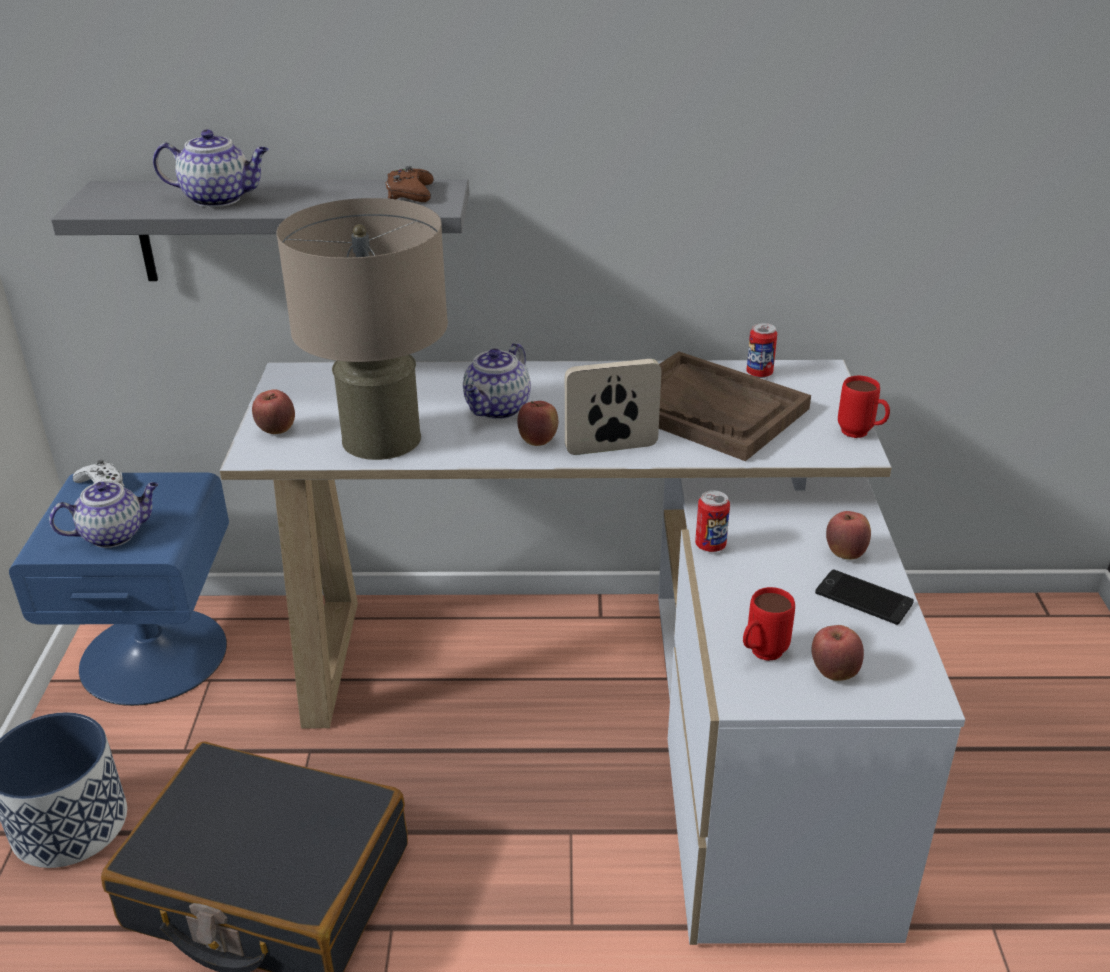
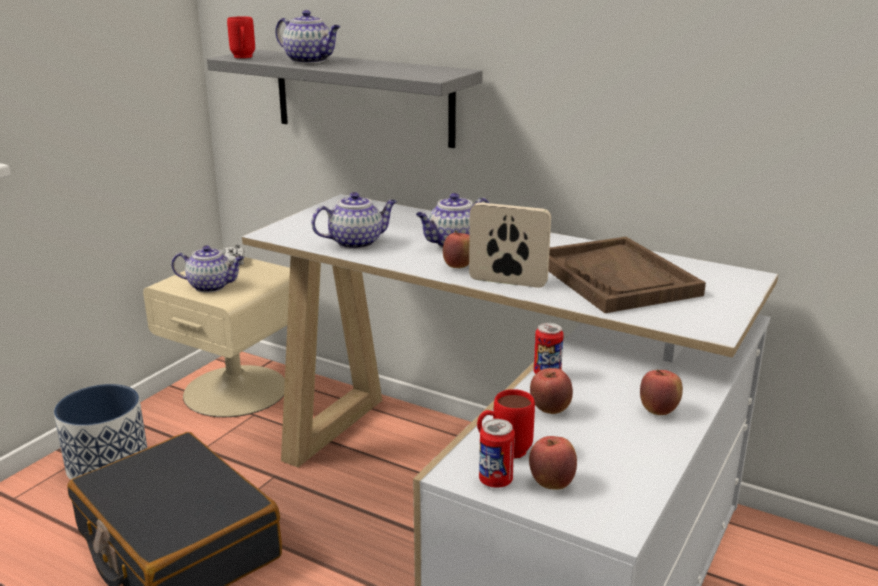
camera: 30 degrees right, 10 degrees down
blue nightstand [9,472,229,706] -> beige nightstand [143,257,290,417]
apple [252,389,295,434] -> apple moved to [530,368,573,414]
beige table lamp [276,198,448,460] -> teapot [311,192,397,249]
brown game controller [386,166,434,202] -> none
can [746,323,777,378] -> can moved to [479,419,515,488]
phone [815,569,914,625] -> none
red mug [838,376,890,438] -> red mug moved to [227,16,255,58]

